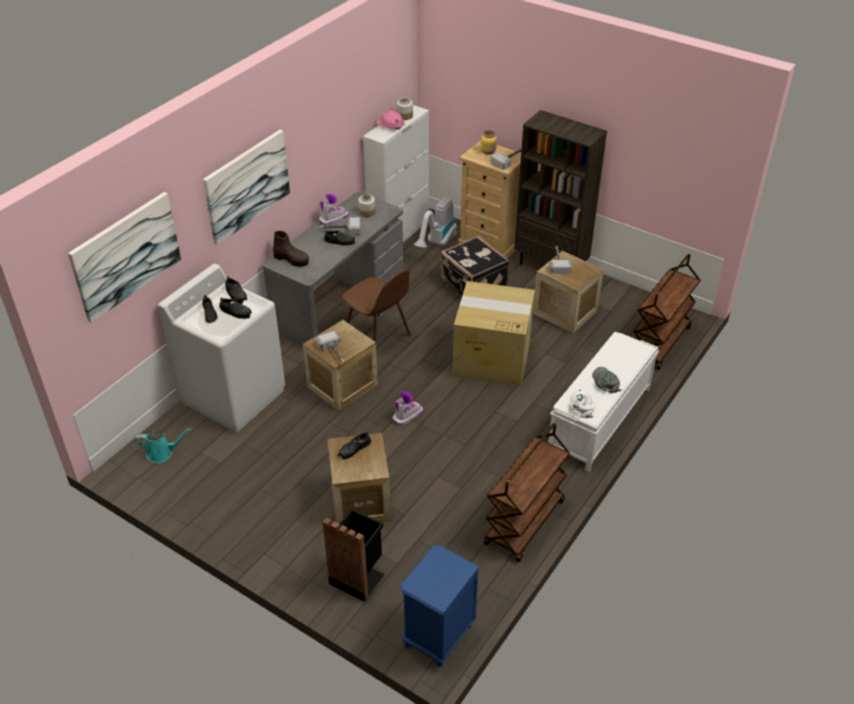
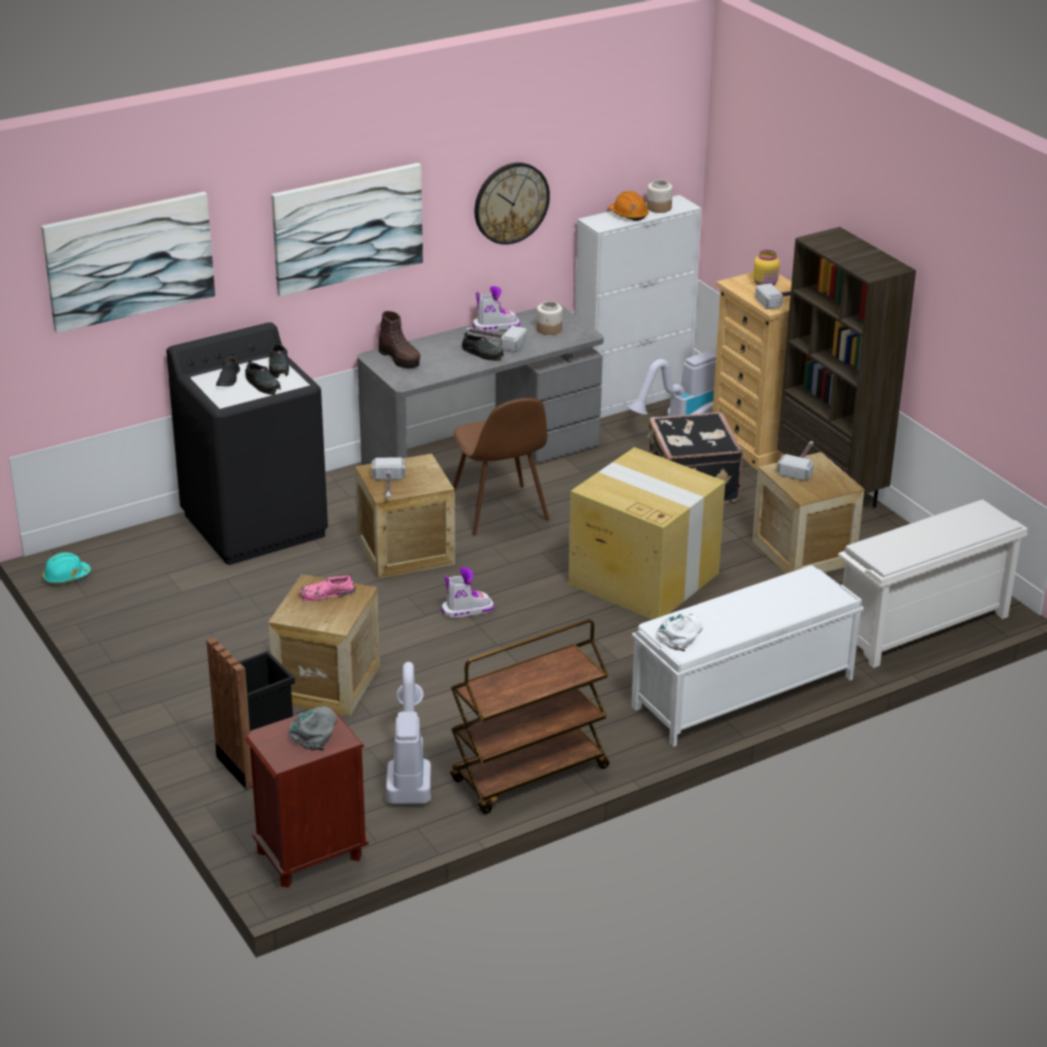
camera: 25 degrees right, 10 degrees down
turquoise watering can [135,428,191,463] -> none
white washing machine [158,264,285,432] -> black washing machine [166,322,328,565]
black shoe [338,432,372,460] -> pink shoe [299,574,356,601]
pink hard hat [377,110,405,129] -> orange hard hat [608,191,649,221]
blue nightstand [400,545,480,667] -> brown nightstand [245,708,368,888]
grey cap [592,367,621,393] -> grey cap moved to [289,706,337,750]
brown cart [633,253,701,370] -> white shoe rack [838,500,1028,668]
none -> turquoise hard hat [42,552,91,584]
none -> vacuum cleaner [386,662,431,804]
none -> wall clock [475,163,550,245]

